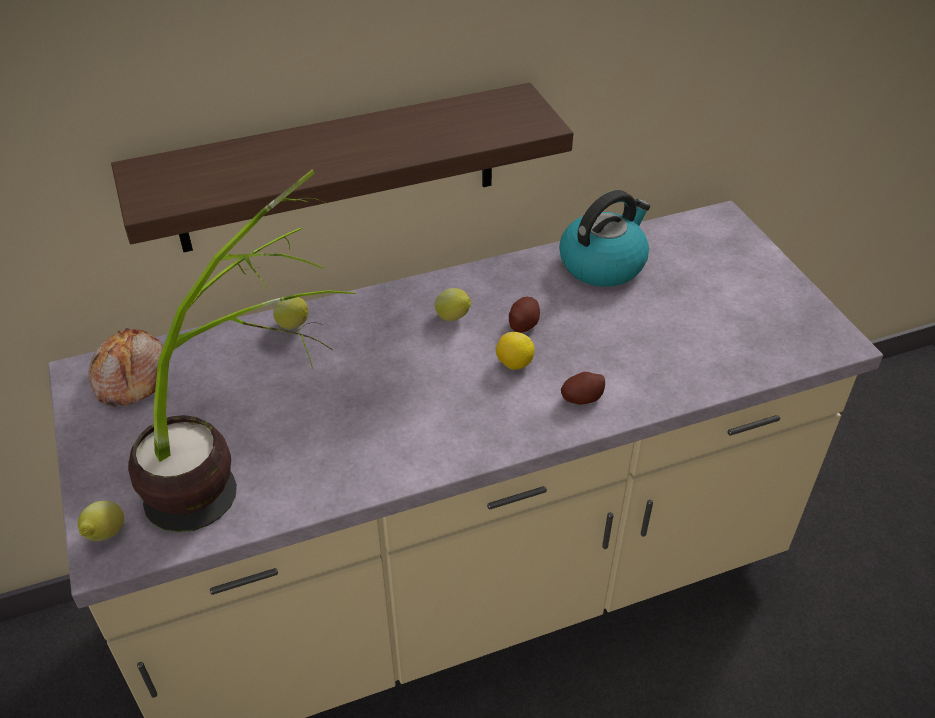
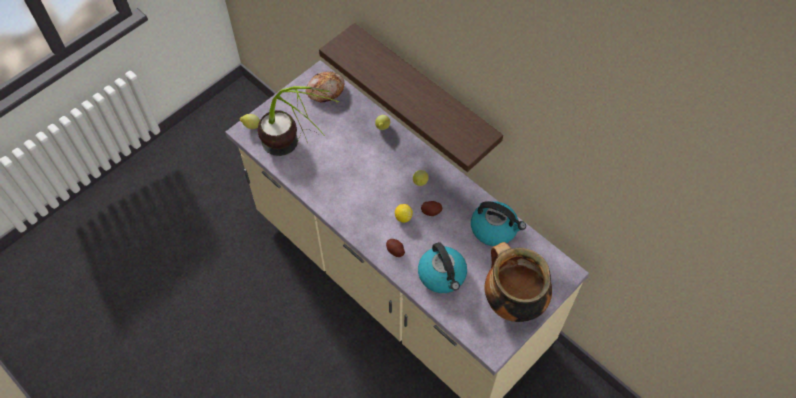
camera: 65 degrees right, 15 degrees up
none -> kettle [418,242,467,293]
none -> cooking pot [485,242,552,322]

